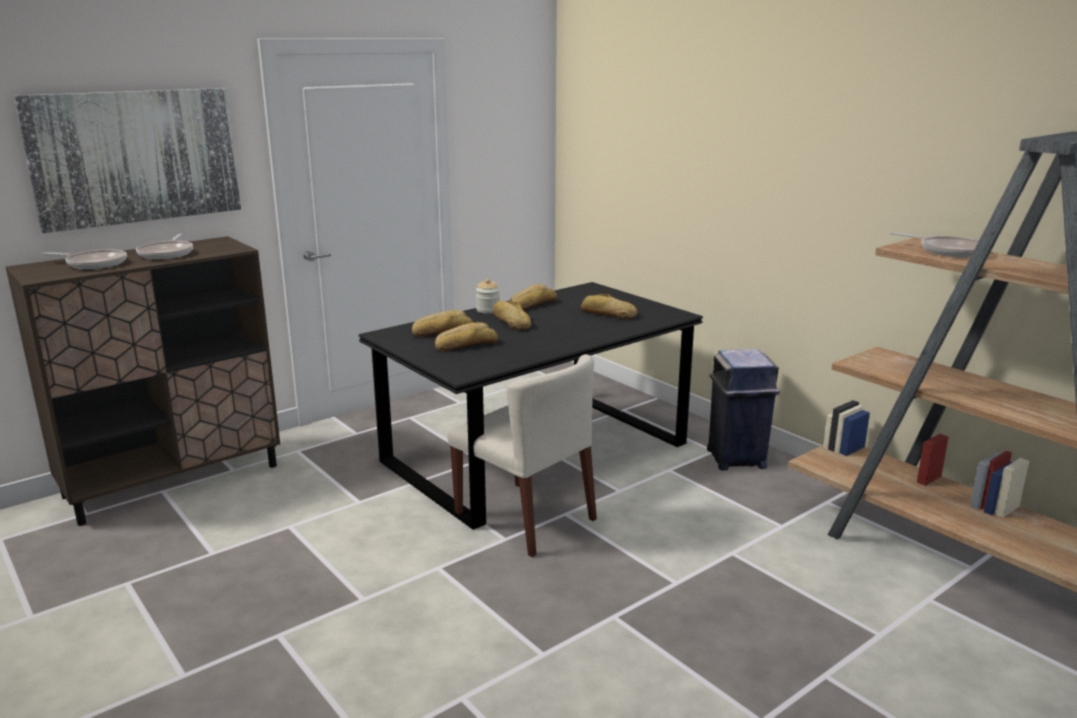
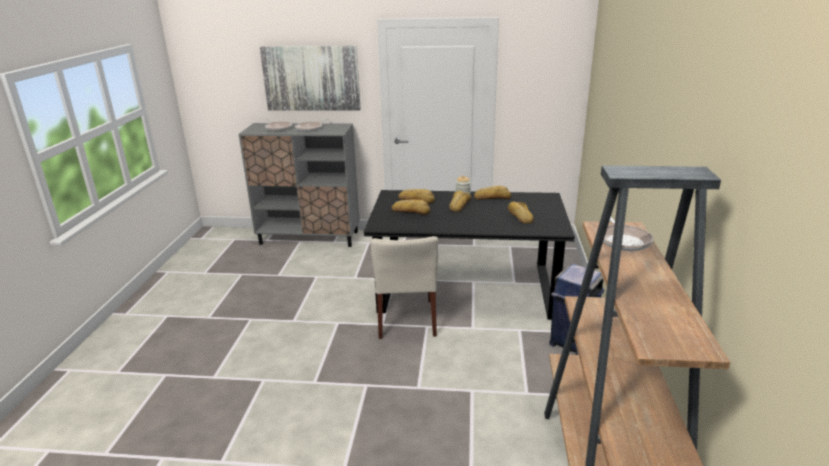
camera: 45 degrees right, 5 degrees up
brown cabinet [6,236,280,526] -> grey cabinet [239,123,359,247]

